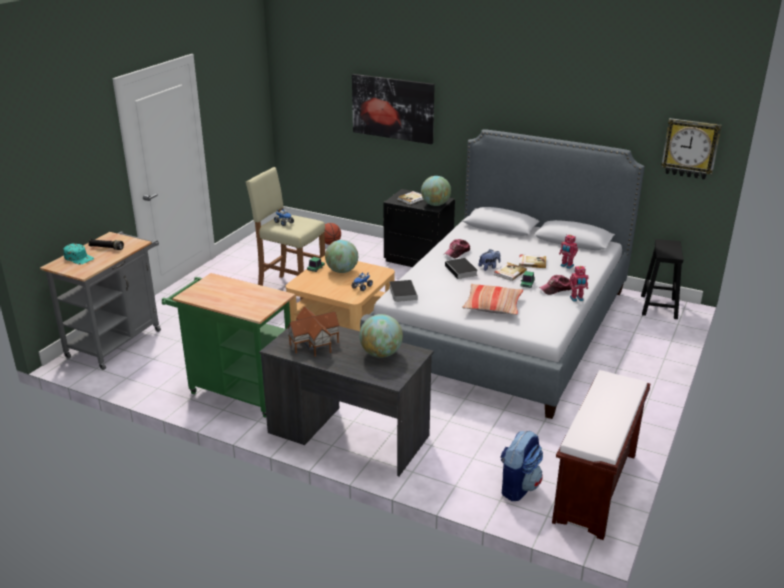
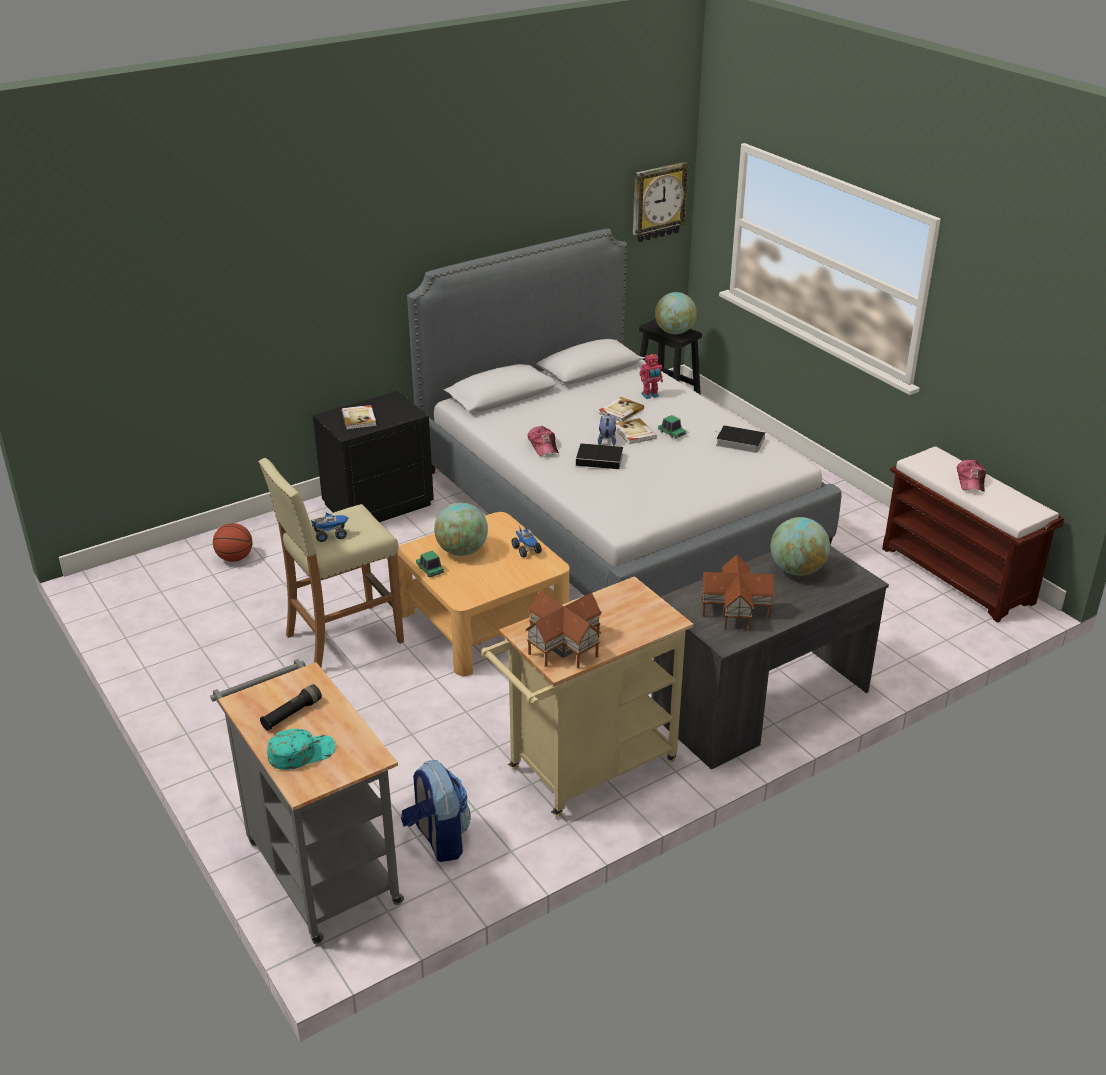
camera: 60 degrees left, 5 degrees up
green cart [162,273,295,418] -> beige cart [481,576,693,817]
picture [352,74,435,144] -> none
book [389,280,418,302] -> book moved to [715,425,765,453]
globe [421,176,451,206] -> globe moved to [655,292,697,334]
pillow [462,284,523,315] -> none
backpack [500,431,543,501] -> backpack moved to [401,760,471,862]
cap [539,275,571,295] -> cap moved to [957,460,986,492]
toy robot [569,266,589,302] -> none
none -> toy house [525,591,602,668]

